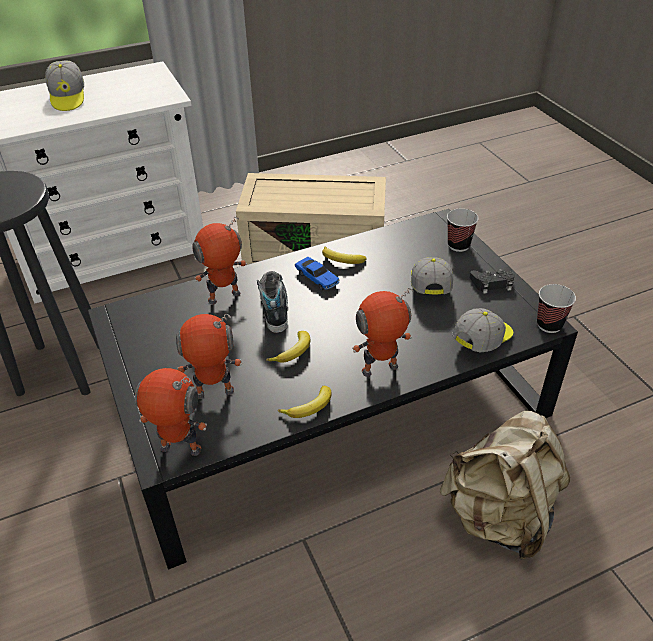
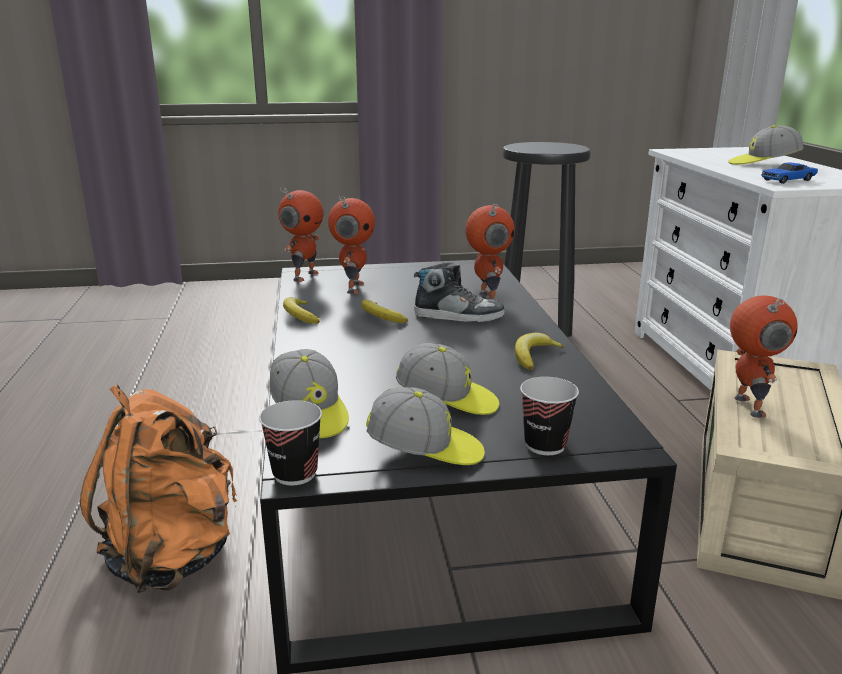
camera: 105 degrees right, 20 degrees down
toy car [295,257,340,290] -> toy car moved to [761,162,818,184]
toy robot [352,288,413,377] -> toy robot moved to [730,295,798,418]
beige backpack [440,411,570,560] -> orange backpack [80,385,237,593]
black game controller [470,266,515,294] -> cap [366,387,485,465]

